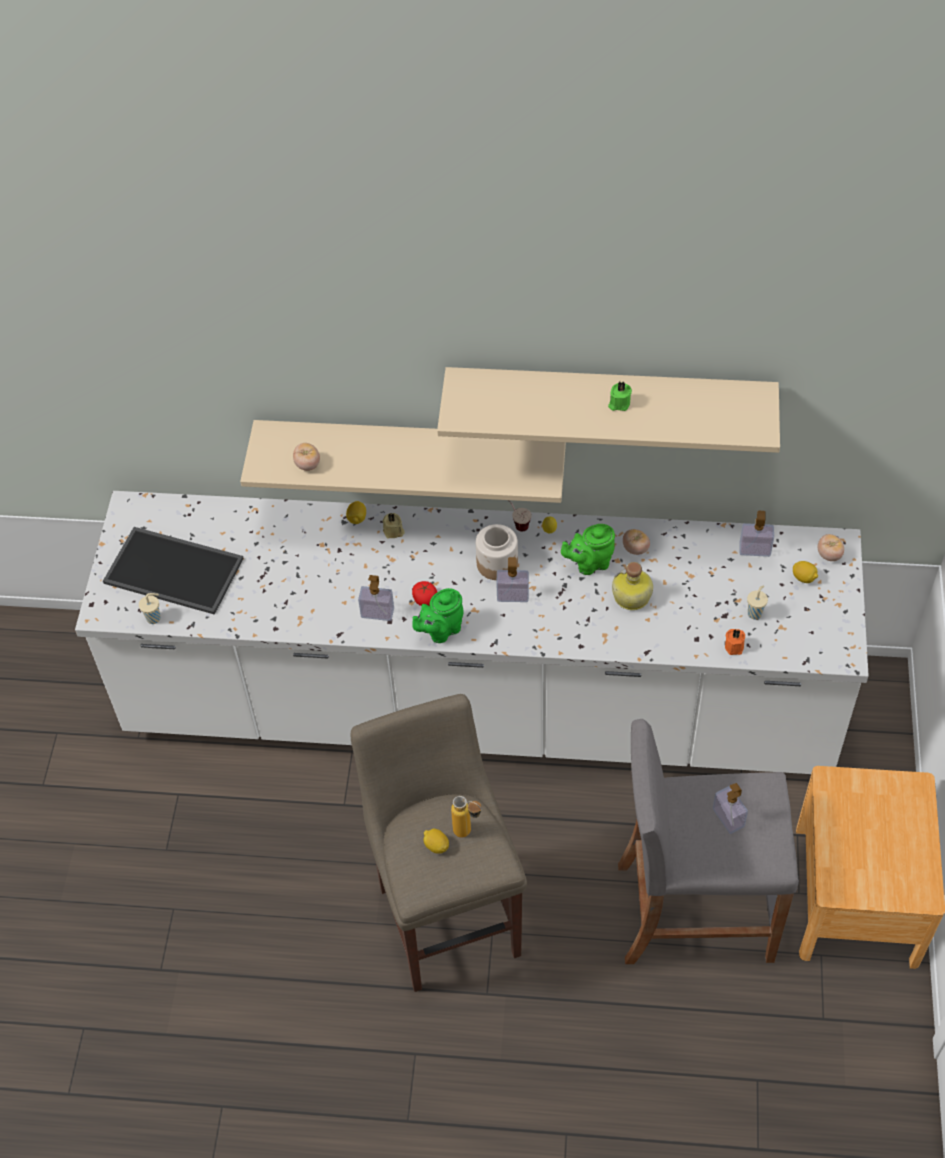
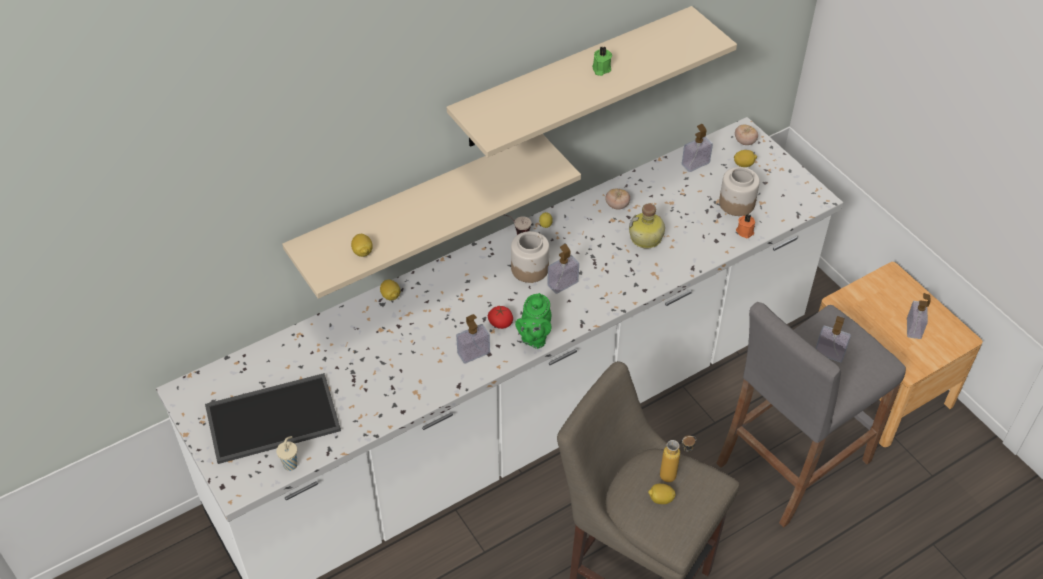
camera: 40 degrees left, 5 degrees down
tomato [293,443,320,471] -> lemon [351,234,373,257]
beige candle [382,513,405,539] -> none
green teapot [561,524,615,575] -> none
beige cup [747,586,768,620] -> jar [719,167,760,216]
none -> soap dispenser [907,293,930,339]

